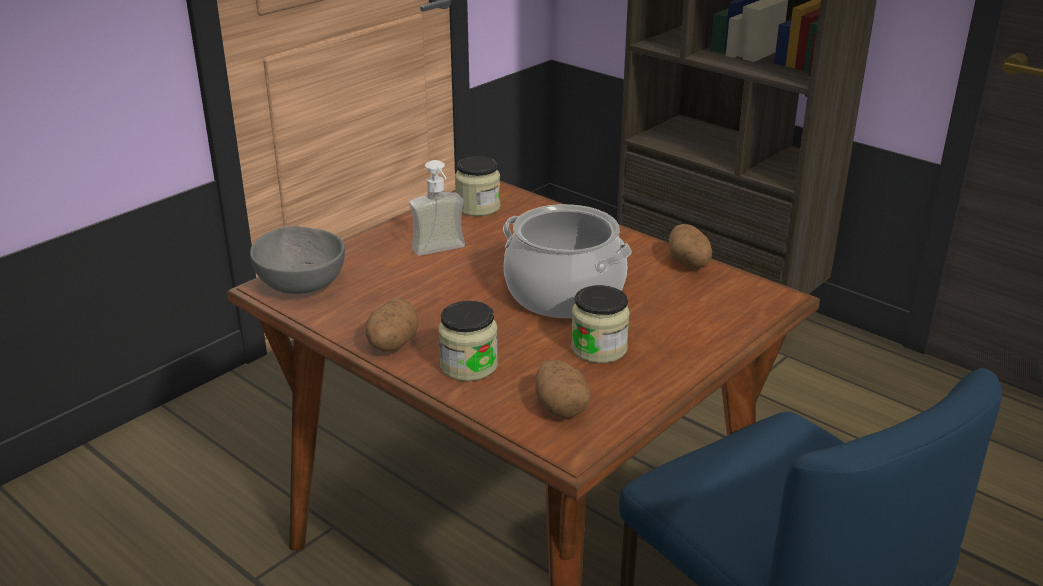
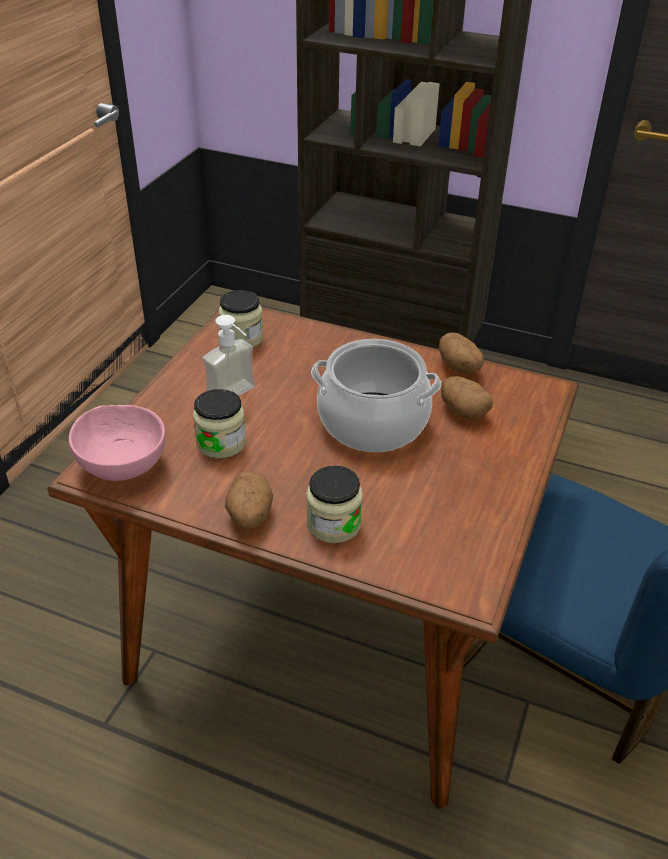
camera: 20 degrees left, 10 degrees up
grey bowl [250,226,345,294] -> pink bowl [69,405,165,481]
potato [535,360,591,418] -> potato moved to [441,376,493,420]
jar [571,285,630,363] -> jar moved to [193,389,246,459]

